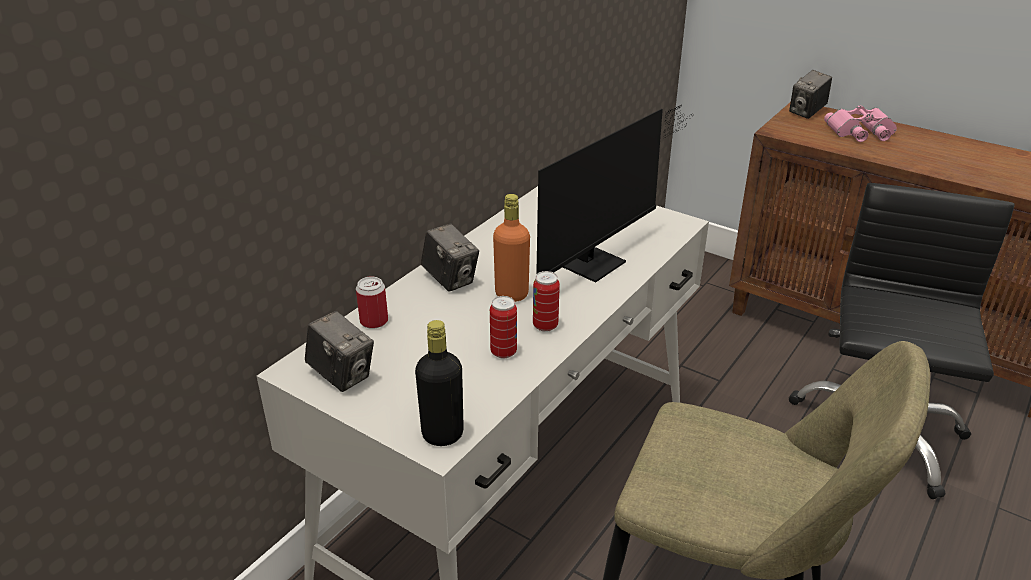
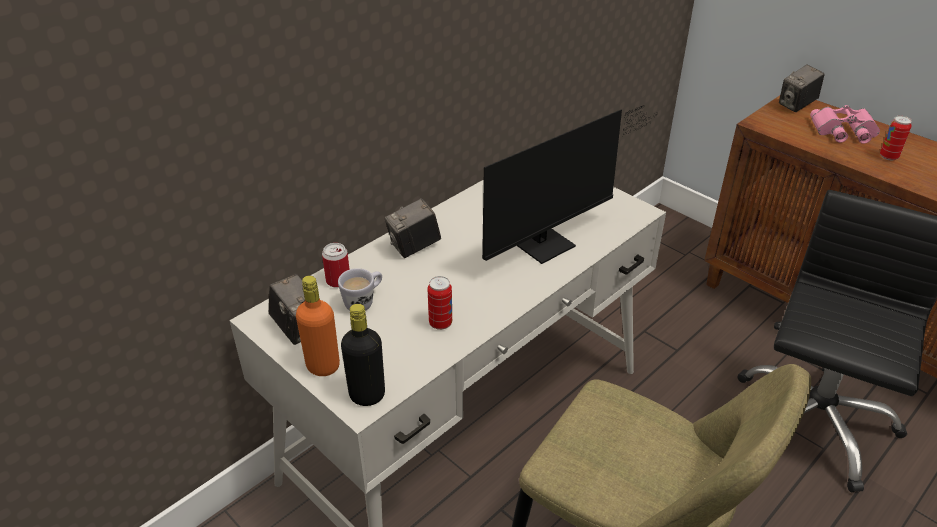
camera: 10 degrees right, 5 degrees up
camera [421,224,479,292] -> camera turned 90 degrees clockwise [385,198,441,258]
orange bottle [493,194,530,302] -> orange bottle moved to [296,276,340,376]
can [533,271,560,332] -> can moved to [880,116,912,161]
none -> white mug [338,268,382,311]

